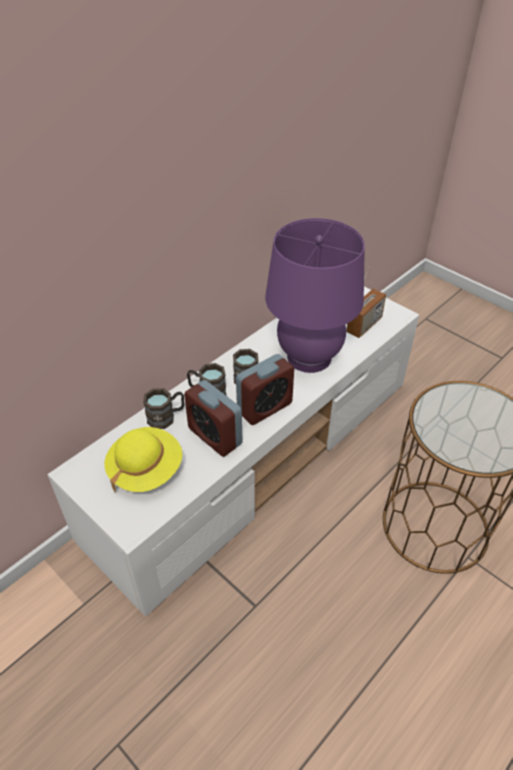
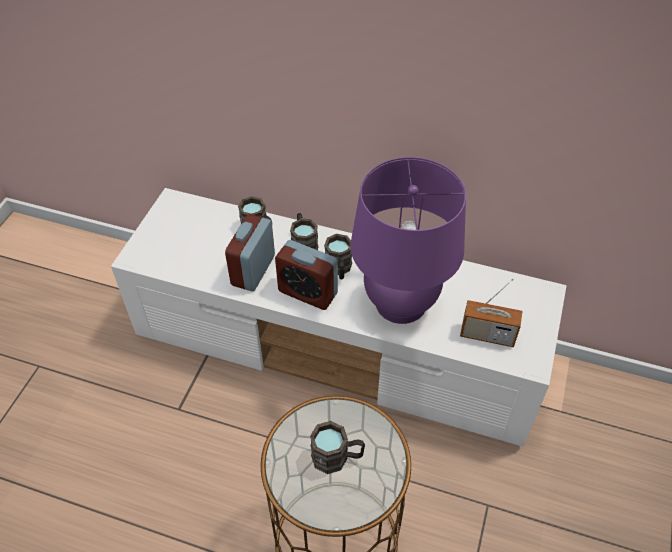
camera: 65 degrees right, 5 degrees up
yellow hat [104,427,182,492] -> none
none -> brown mug [310,421,365,474]

